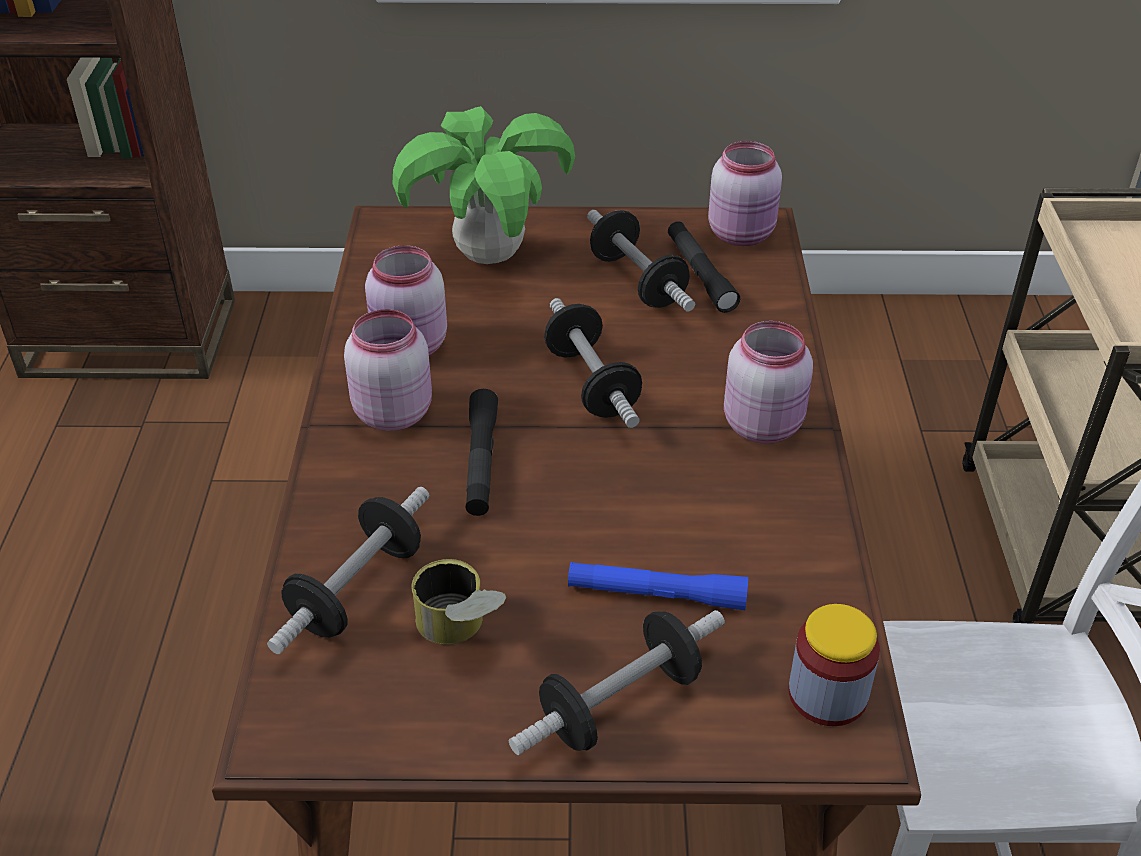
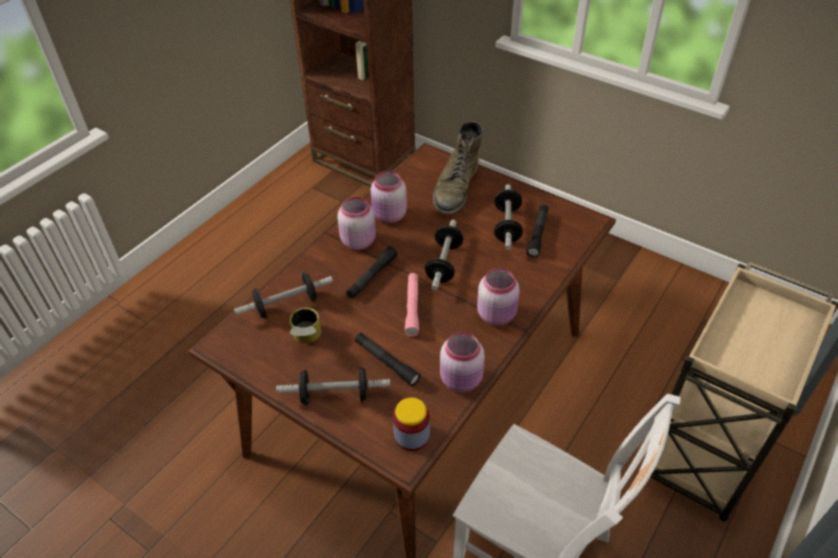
camera: 35 degrees right, 5 degrees up
potted plant [392,106,575,264] -> green boot [433,121,483,215]
blue flashlight [568,562,748,610] -> black flashlight [355,333,421,386]
pink jar [708,141,782,246] -> pink jar moved to [440,332,485,393]
none -> pink flashlight [405,273,419,337]

